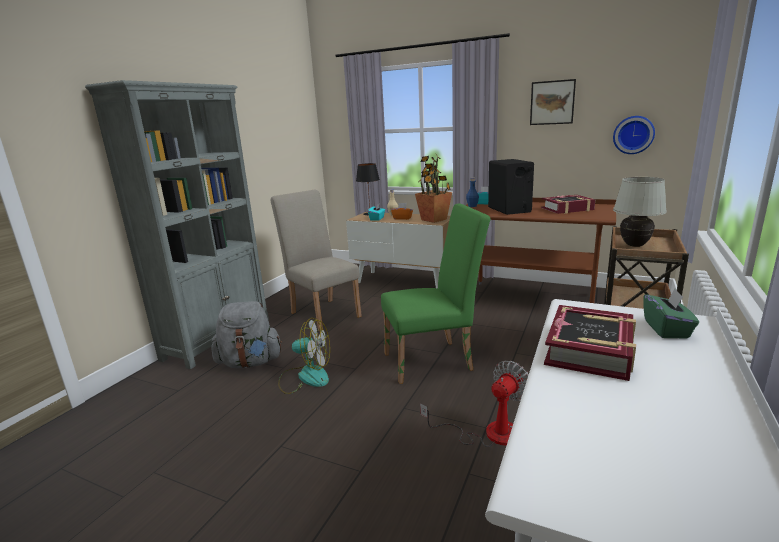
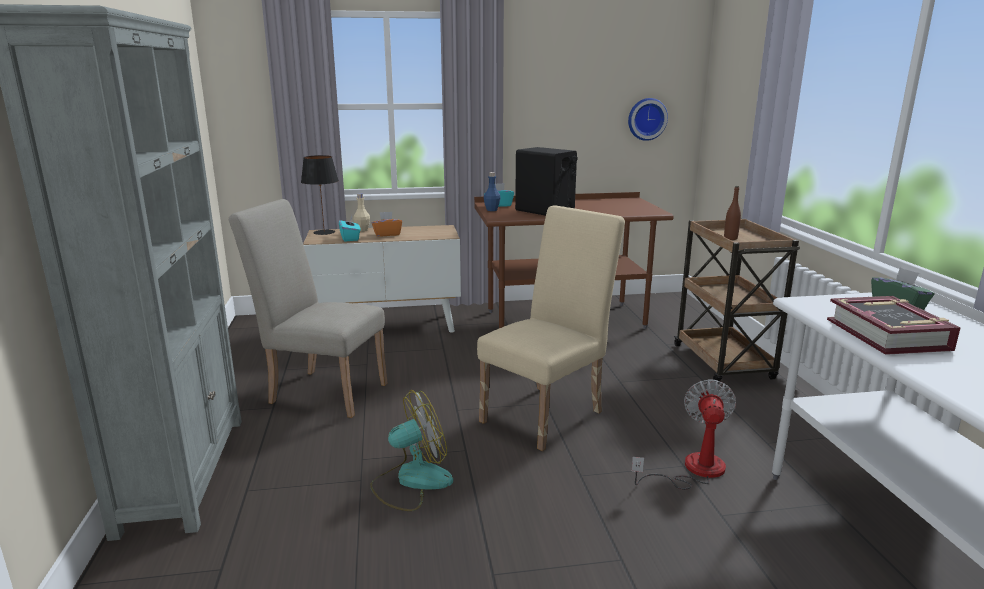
camera: 35 degrees left, 0 degrees up
grey backpack [211,301,282,368] -> none
green chair [381,204,491,384] -> beige chair [477,205,625,451]
potted plant [415,156,452,223] -> none
picture [530,79,576,125] -> none
book [541,195,595,214] -> none
white table lamp [613,177,667,247] -> brown bottle [724,186,741,240]

